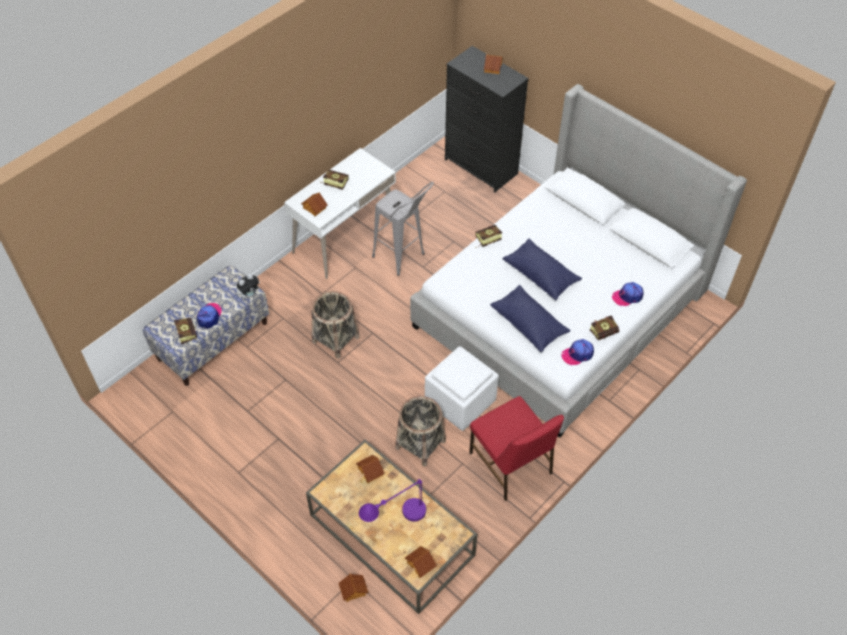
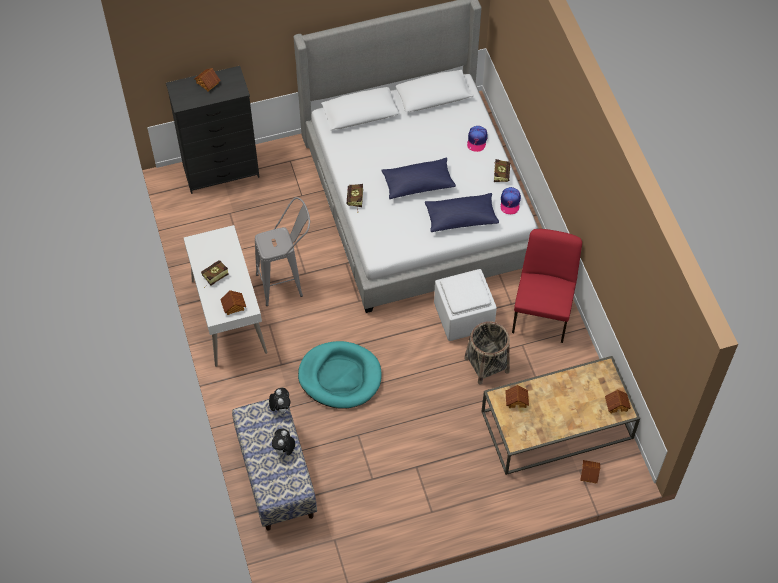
camera: 60 degrees left, 5 degrees up
book [174,318,197,344] -> none
cap [197,303,222,329] -> plush toy [272,428,295,457]
basket [312,291,360,359] -> turquoise dog bed [298,341,382,409]
purple table lamp [359,479,426,522] -> none
red chair [469,396,564,501] -> red chair turned 75 degrees counterclockwise [512,229,582,343]

